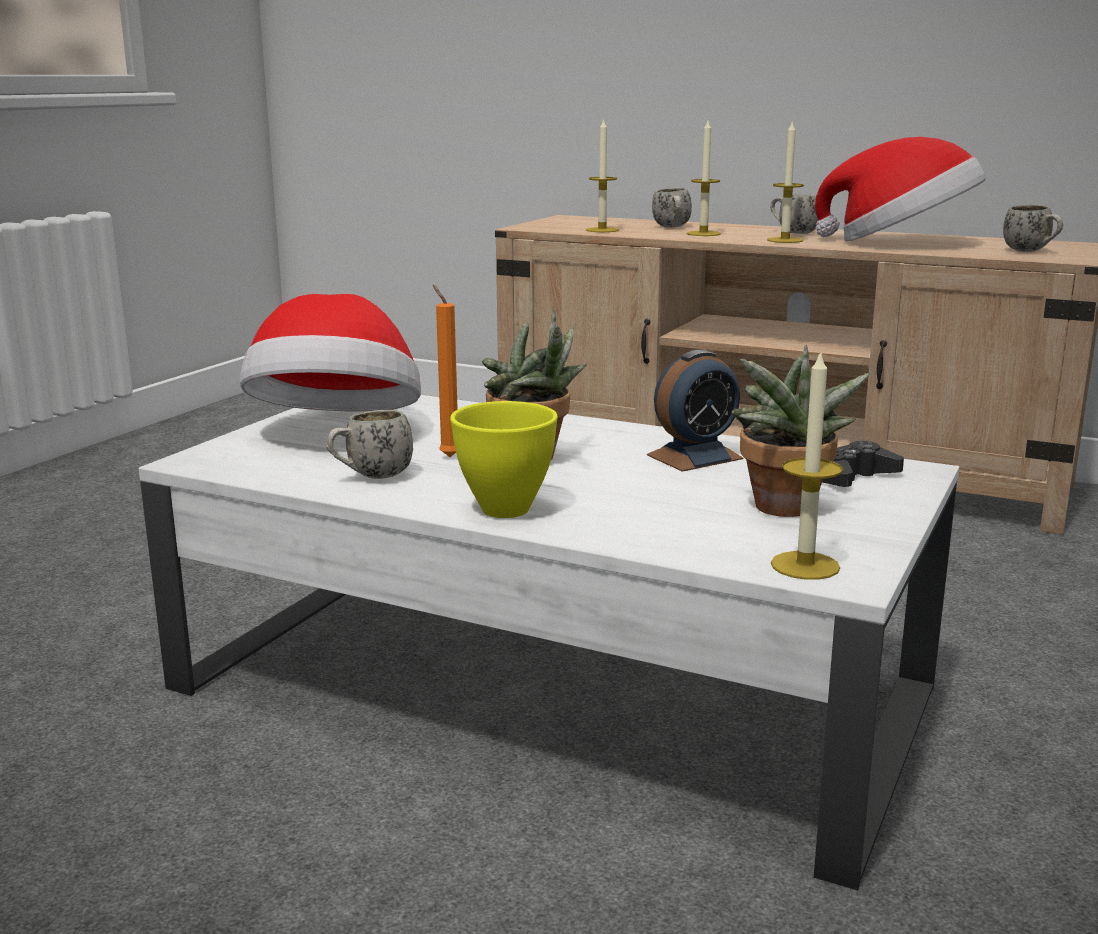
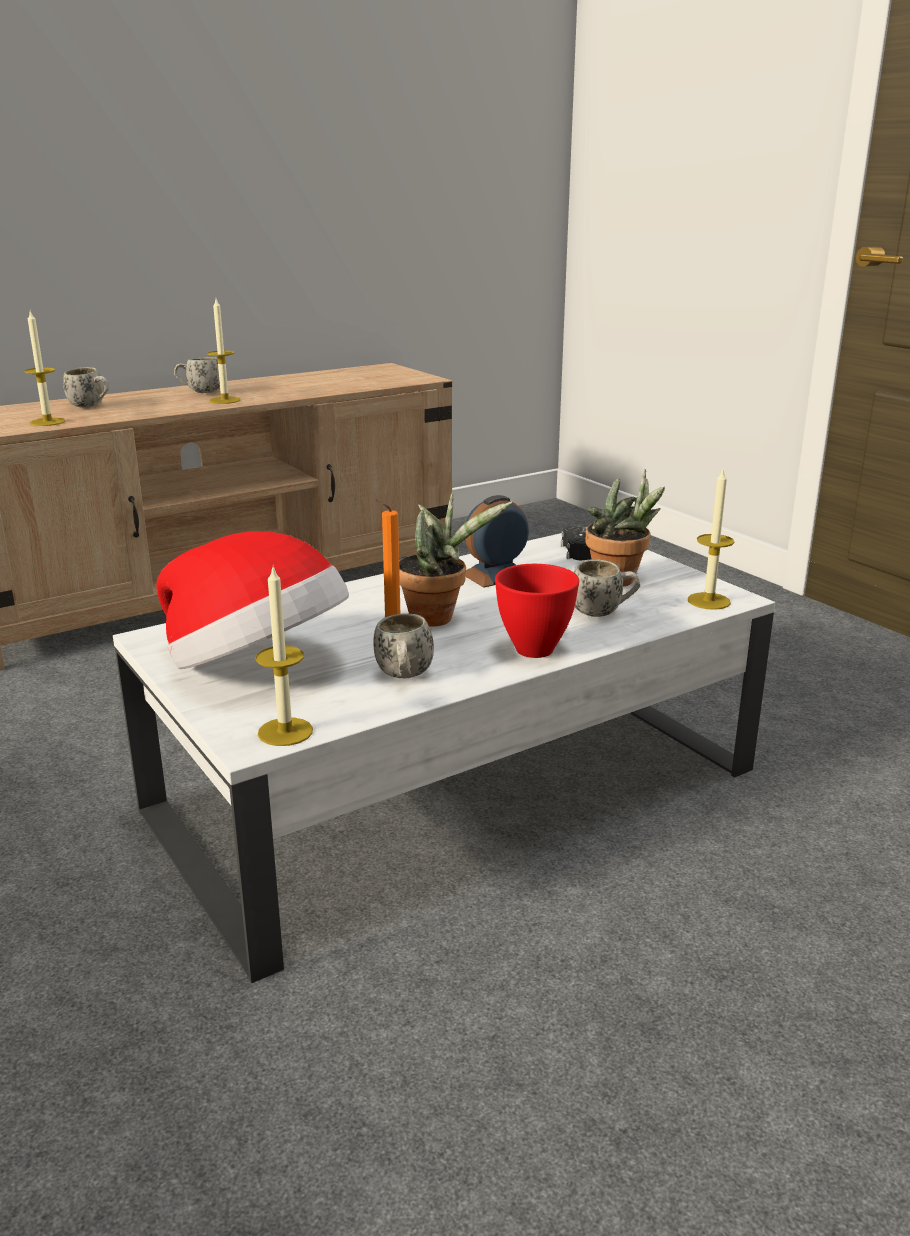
camera: 60 degrees left, 5 degrees up
yellow bowl [450,401,558,518] -> red bowl [495,564,579,658]
alarm clock [647,350,743,472] -> alarm clock turned 120 degrees counterclockwise [465,495,529,588]
candle [687,121,721,236] -> candle moved to [255,567,313,746]
hat [815,137,985,241] -> none
white mug [1003,205,1063,252] -> white mug moved to [574,559,640,617]

